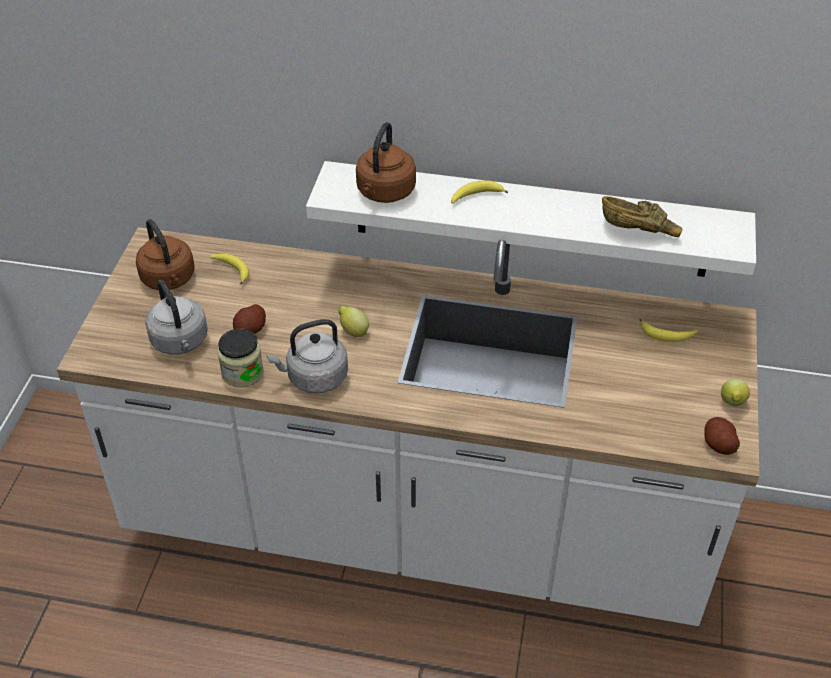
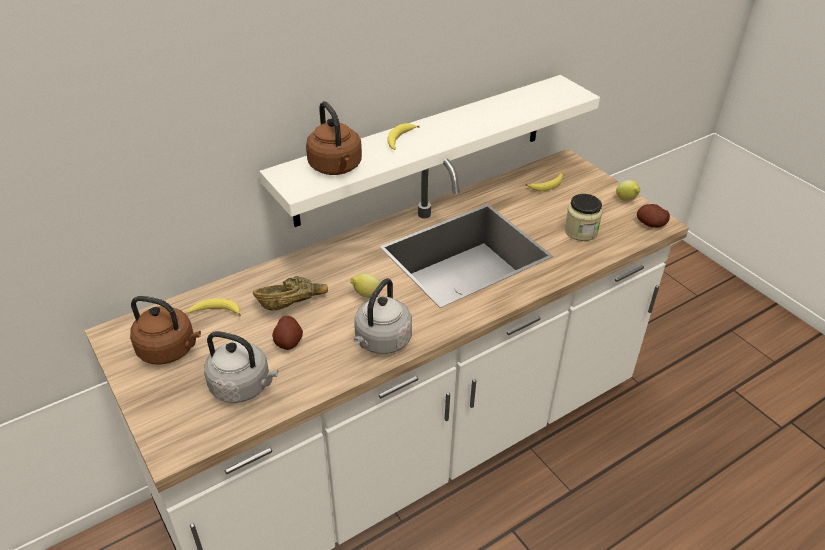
camera: 45 degrees left, 5 degrees down
jar [217,328,264,387] -> jar moved to [564,194,603,241]
brown bowl [602,196,683,237] -> brown bowl moved to [253,276,328,310]

